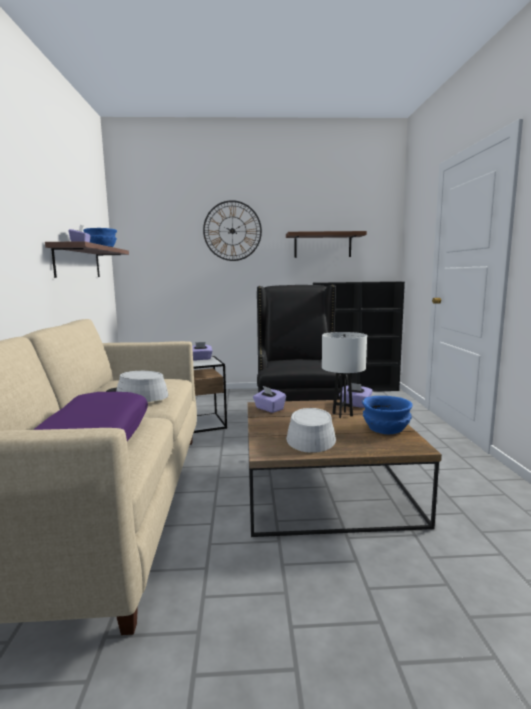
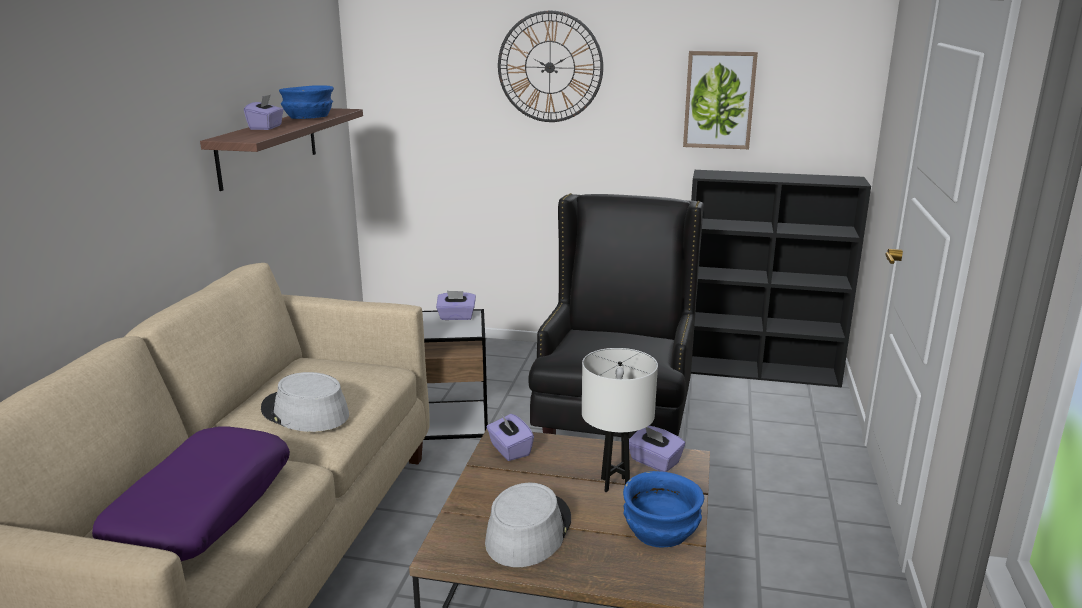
camera: 15 degrees right, 10 degrees up
shelf [286,231,367,258] -> picture [683,51,758,149]

